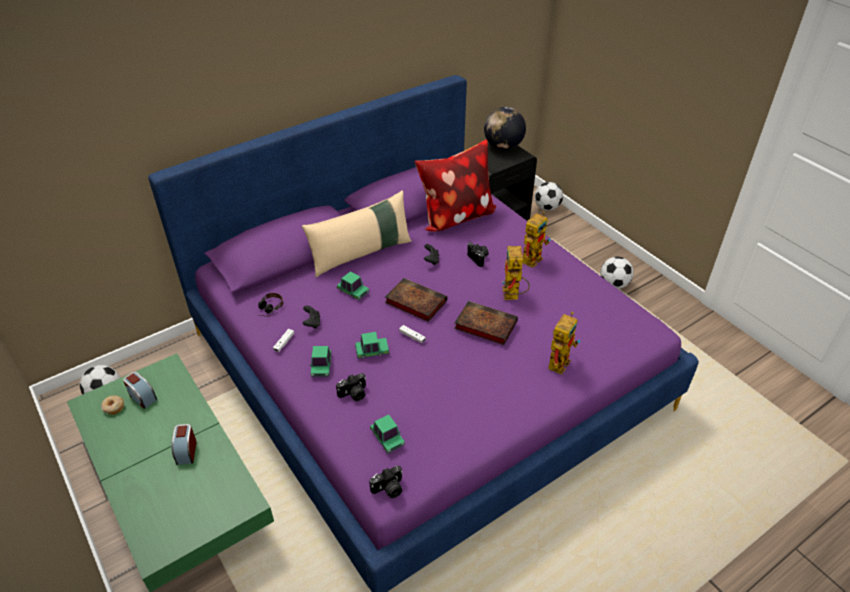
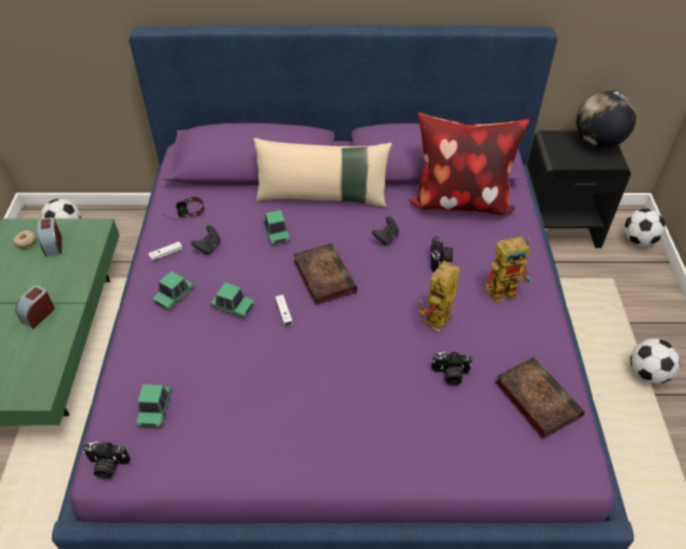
camera: 35 degrees right, 5 degrees up
camera [336,373,366,401] -> camera moved to [431,352,472,385]
book [454,301,518,345] -> book moved to [495,357,585,439]
toy robot [548,312,580,375] -> none

